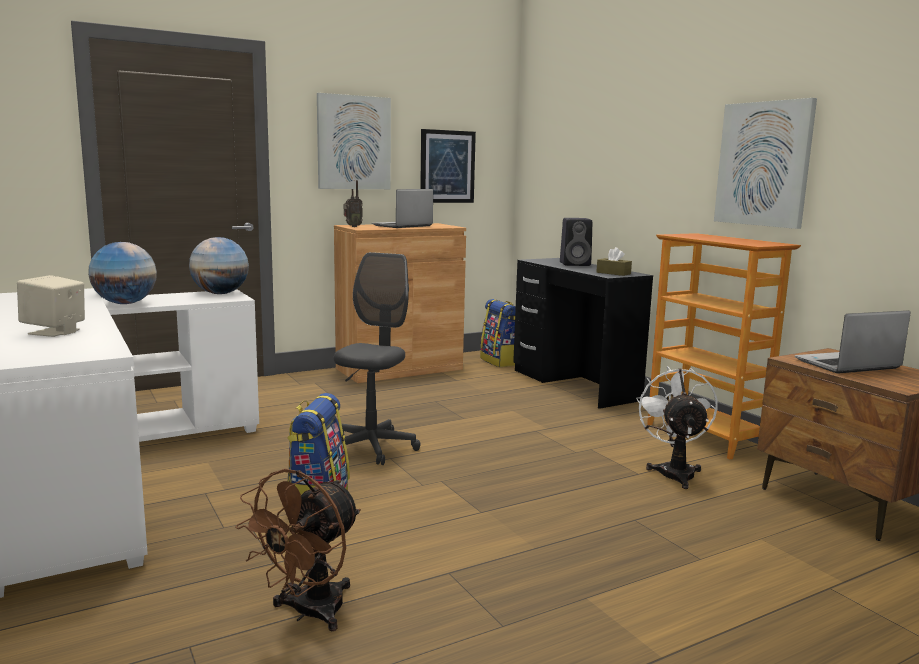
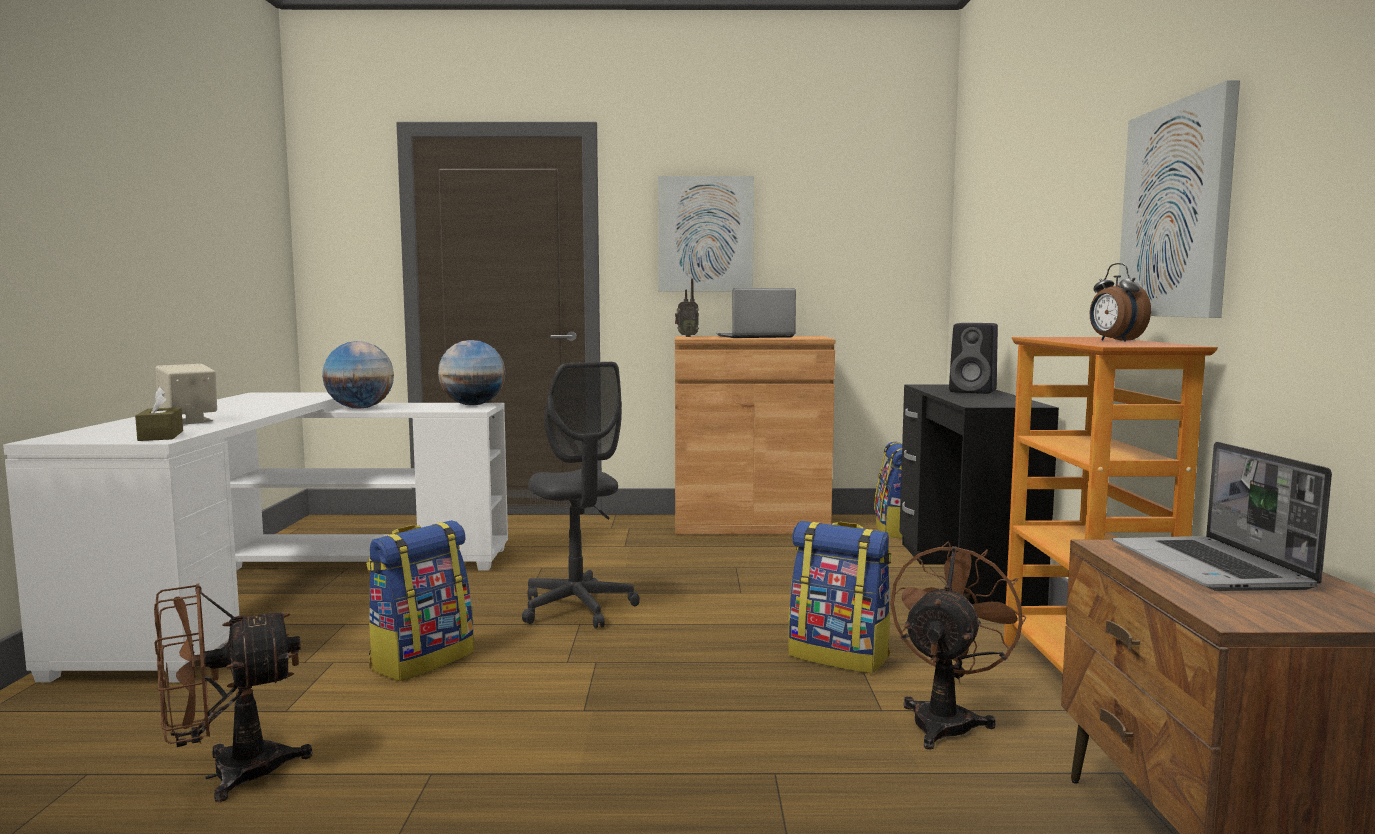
camera: 30 degrees right, 5 degrees down
grey office chair [333,252,421,465] -> grey office chair turned 105 degrees clockwise [522,362,640,629]
picture [420,129,476,203] -> none
brown tissue box [597,247,632,276] -> brown tissue box moved to [135,387,183,441]
white fan [636,366,718,489] -> brown fan [891,542,1027,750]
laptop [795,311,910,373] -> laptop turned 105 degrees counterclockwise [1113,442,1332,591]
none -> backpack [788,521,891,674]
none -> alarm clock [1090,263,1151,342]

